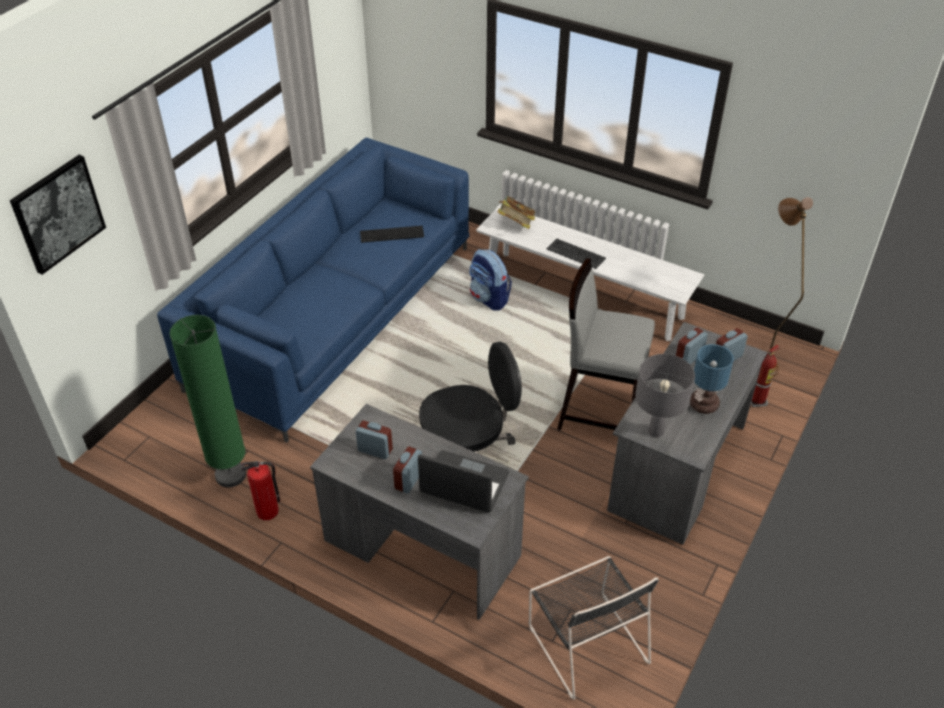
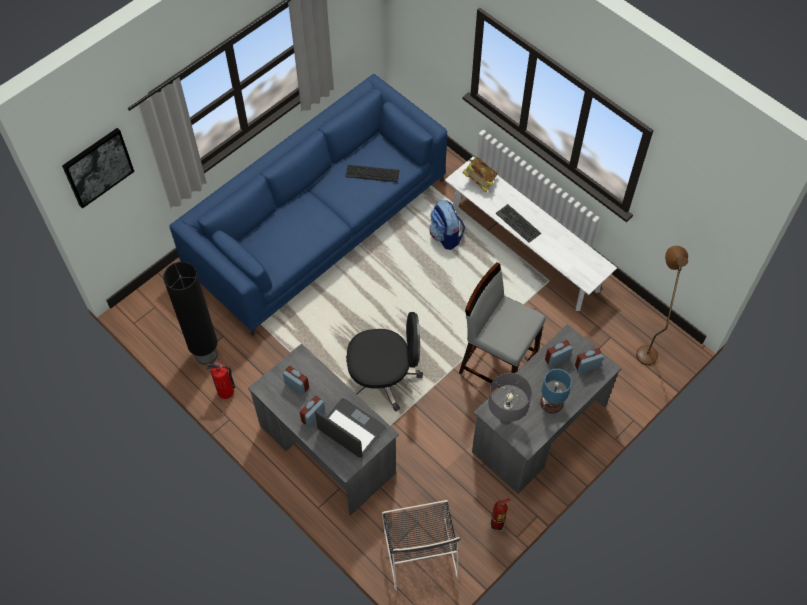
camera: 15 degrees right, 15 degrees up
green floor lamp [169,315,246,487] -> black floor lamp [163,262,218,365]
fire extinguisher [751,345,780,407] -> fire extinguisher moved to [490,498,511,532]

